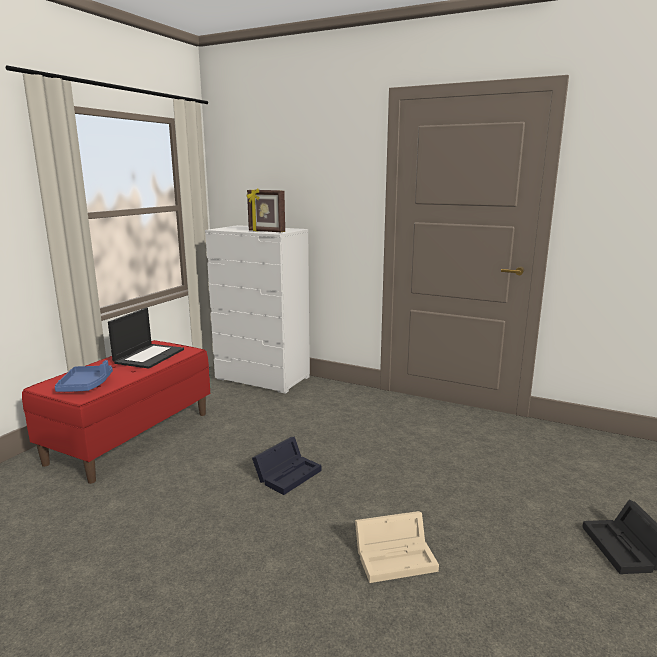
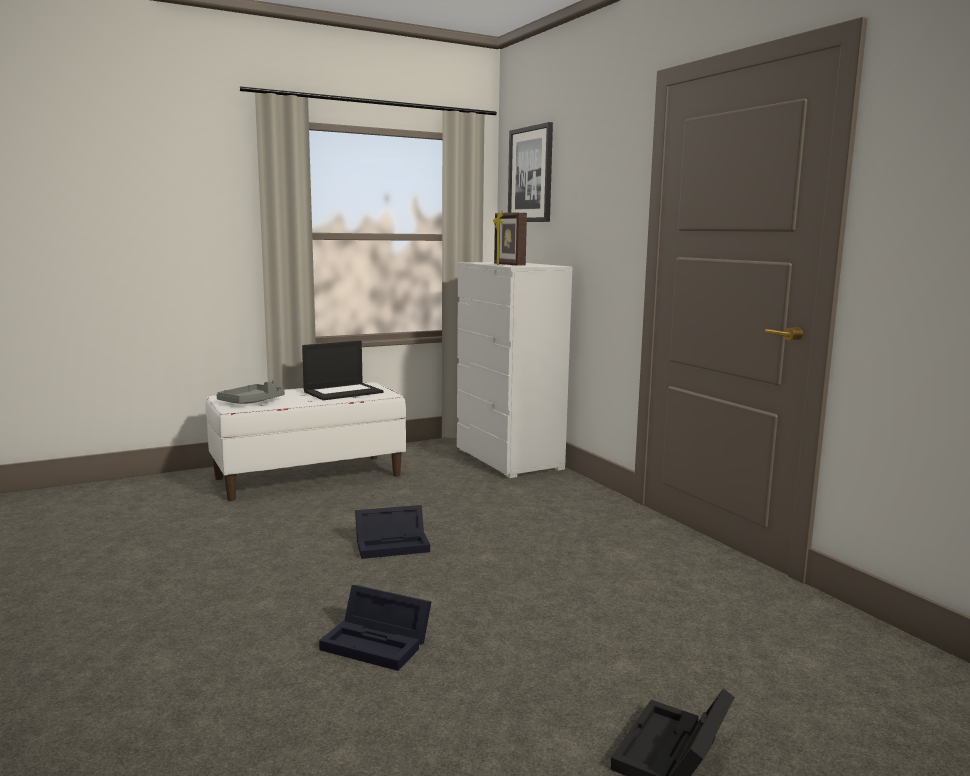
camera: 35 degrees right, 5 degrees down
red bench [22,340,210,484] -> white bench [205,382,406,501]
blue tray [55,360,113,392] -> grey tray [216,380,285,404]
beige storage box [355,511,439,583] -> black storage box [319,585,431,671]
none -> picture [508,122,553,222]

